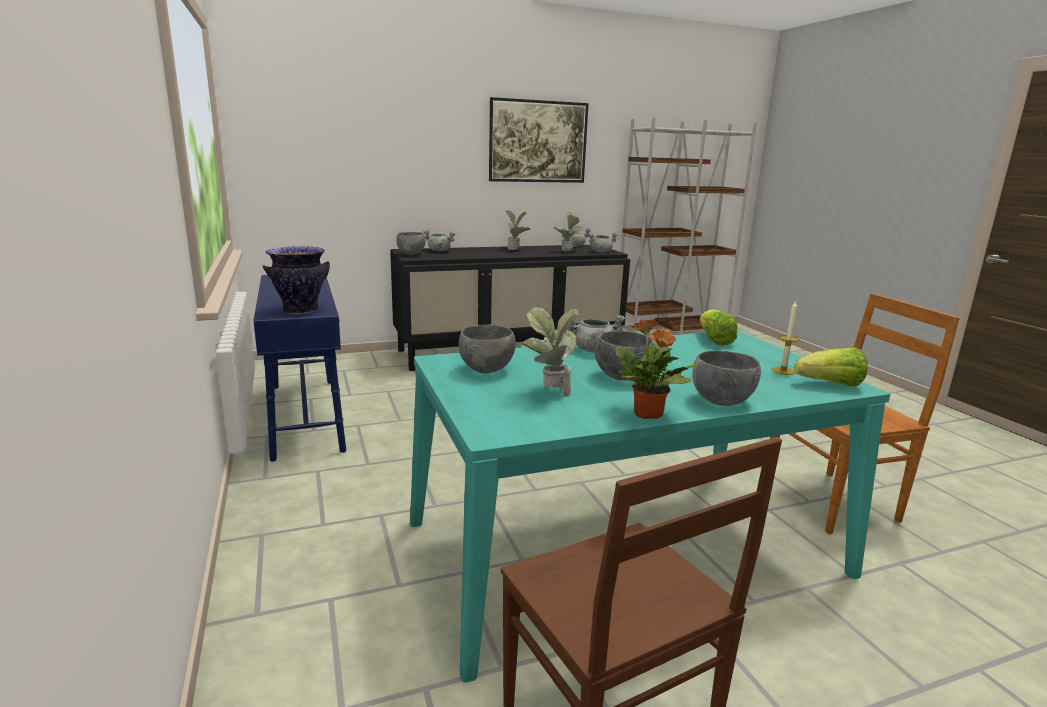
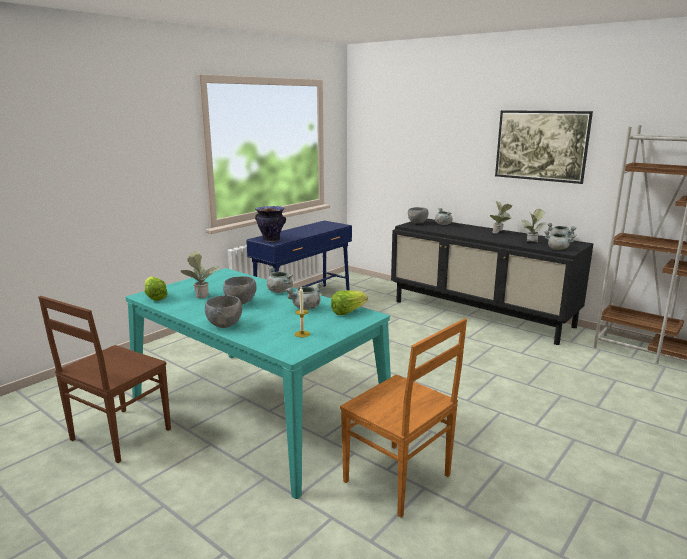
camera: 60 degrees right, 0 degrees up
grey bowl [459,325,516,373] -> none
potted plant [616,319,699,419] -> none
lettuce [794,347,868,386] -> lettuce moved to [145,276,168,301]
none -> grey cooking pot [285,282,324,310]

